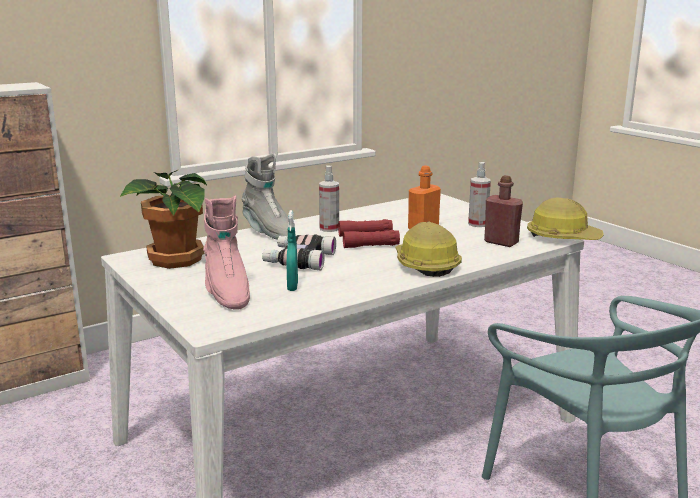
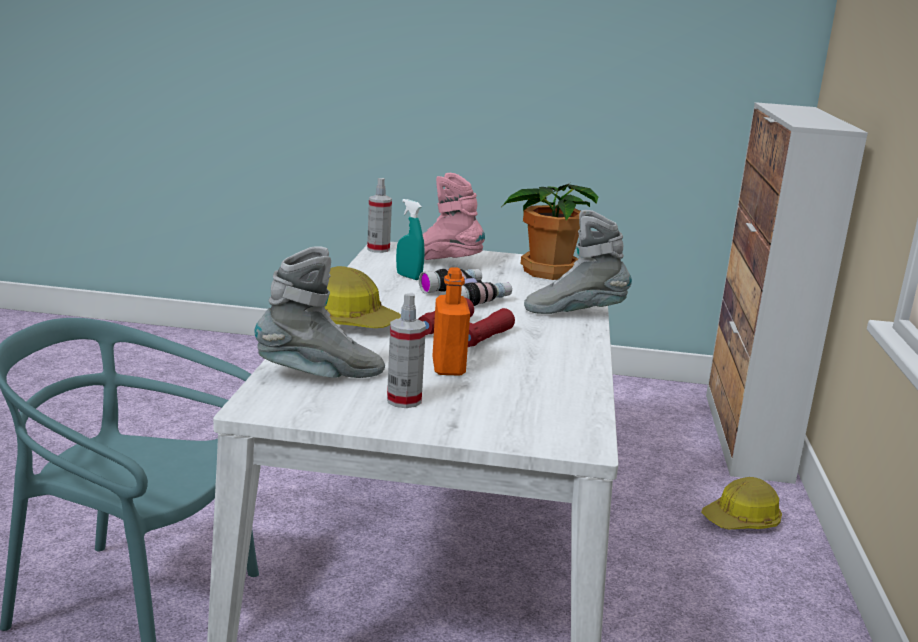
camera: 130 degrees right, 0 degrees up
spray bottle [319,165,339,232] -> spray bottle moved to [367,178,392,253]
red bottle [484,175,523,247] -> grey boot [254,246,385,378]
hard hat [527,197,604,240] -> hard hat moved to [701,477,782,530]

